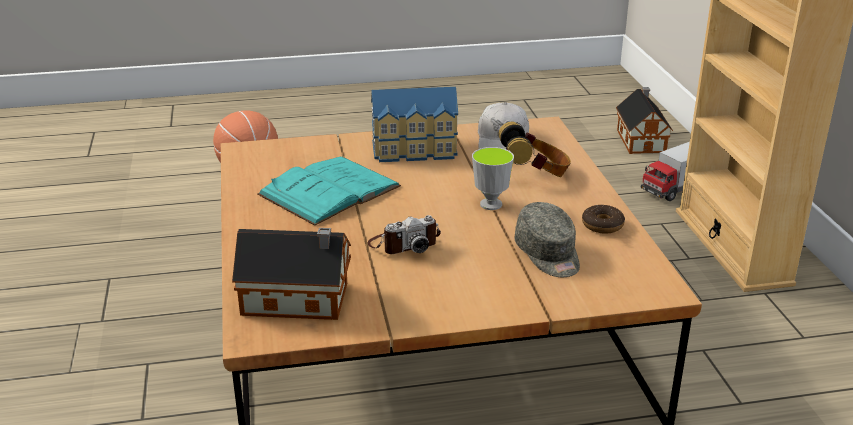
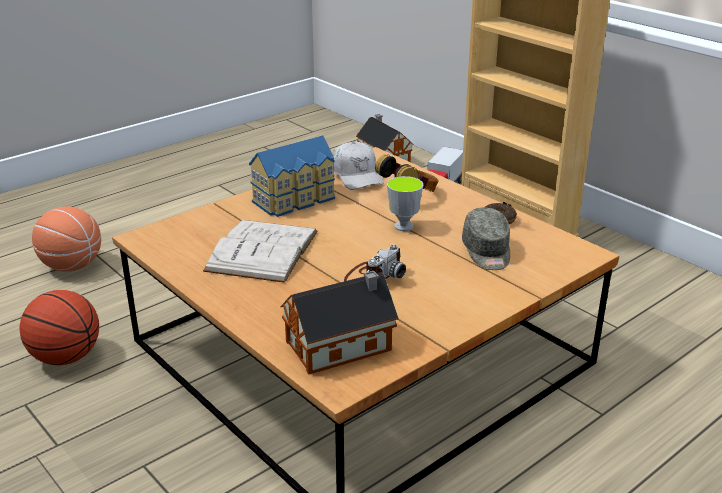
camera: 30 degrees left, 0 degrees up
turquoise book [257,156,401,226] -> white book [203,220,318,283]
grey cap [514,202,580,277] -> grey cap turned 45 degrees clockwise [462,207,510,270]
none -> basketball [19,290,99,365]

